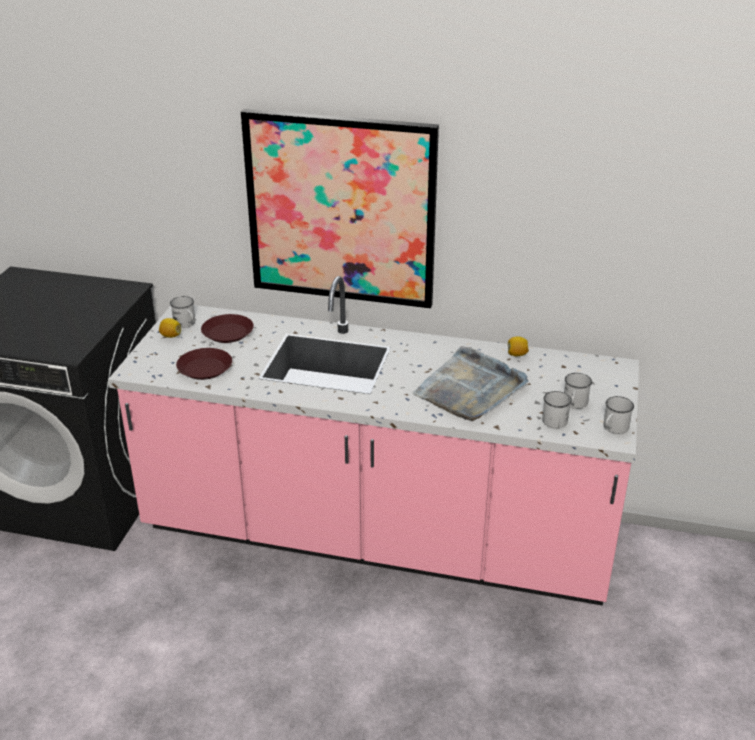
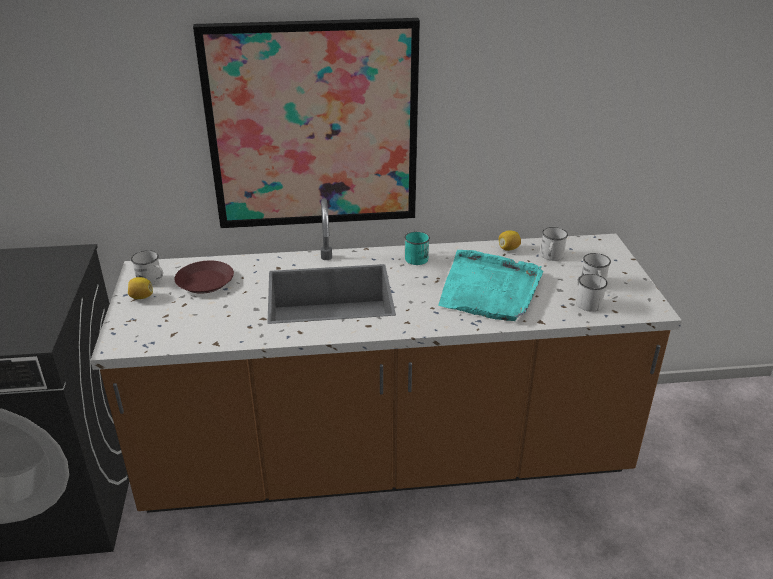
camera: 20 degrees left, 0 degrees up
pink counter [108,276,639,606] -> brown counter [90,198,682,513]
brown plate [176,348,232,380] -> none
grey tray [412,346,528,421] -> turquoise tray [438,250,544,321]
white mug [603,396,634,434] -> white mug moved to [541,227,568,261]
none -> turquoise mug [404,231,430,265]

